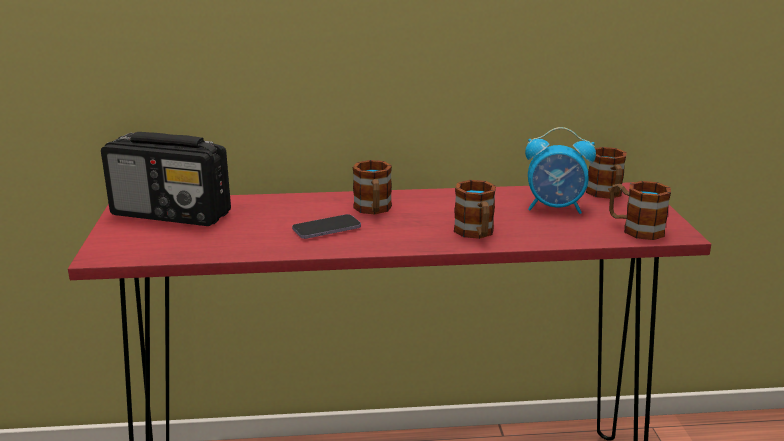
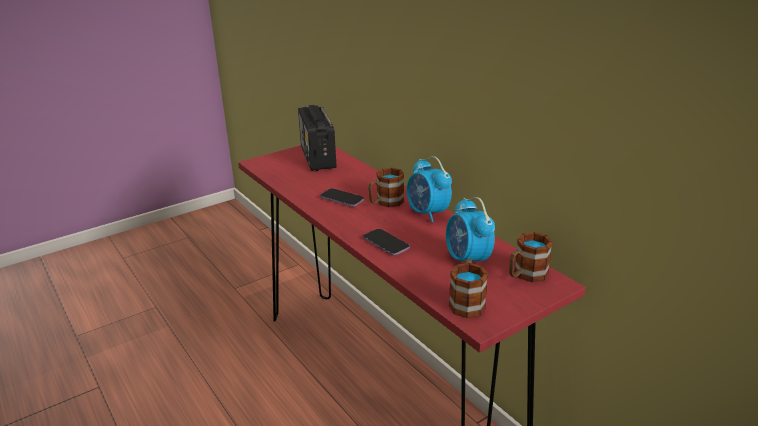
camera: 60 degrees right, 5 degrees up
mug [454,180,496,239] -> phone [363,229,410,256]
none -> alarm clock [407,156,452,222]

